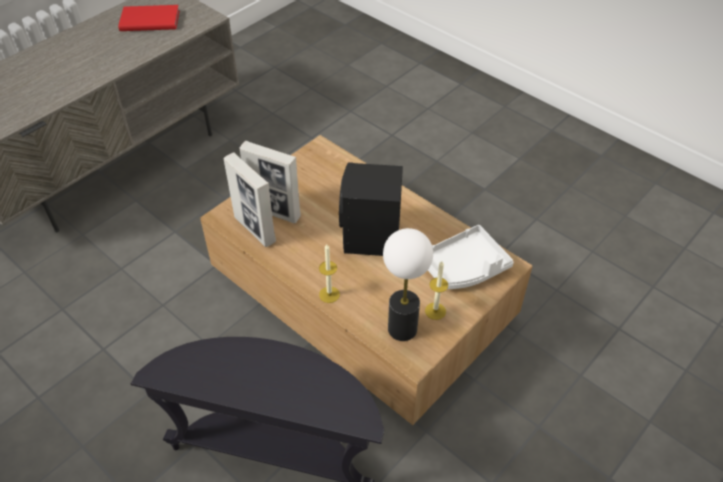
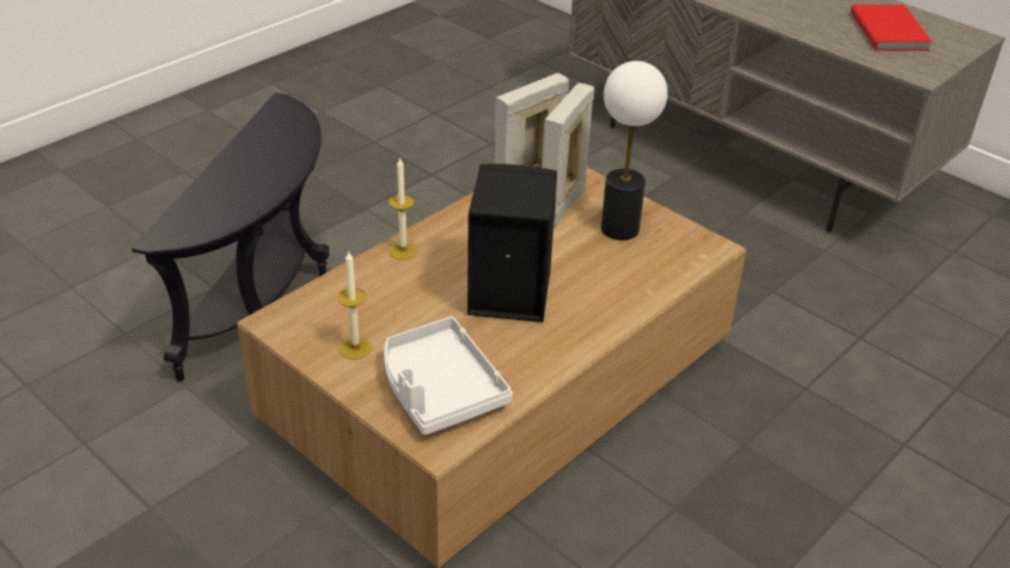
camera: 90 degrees right, 10 degrees down
table lamp [383,228,433,341] -> table lamp moved to [601,61,668,240]

